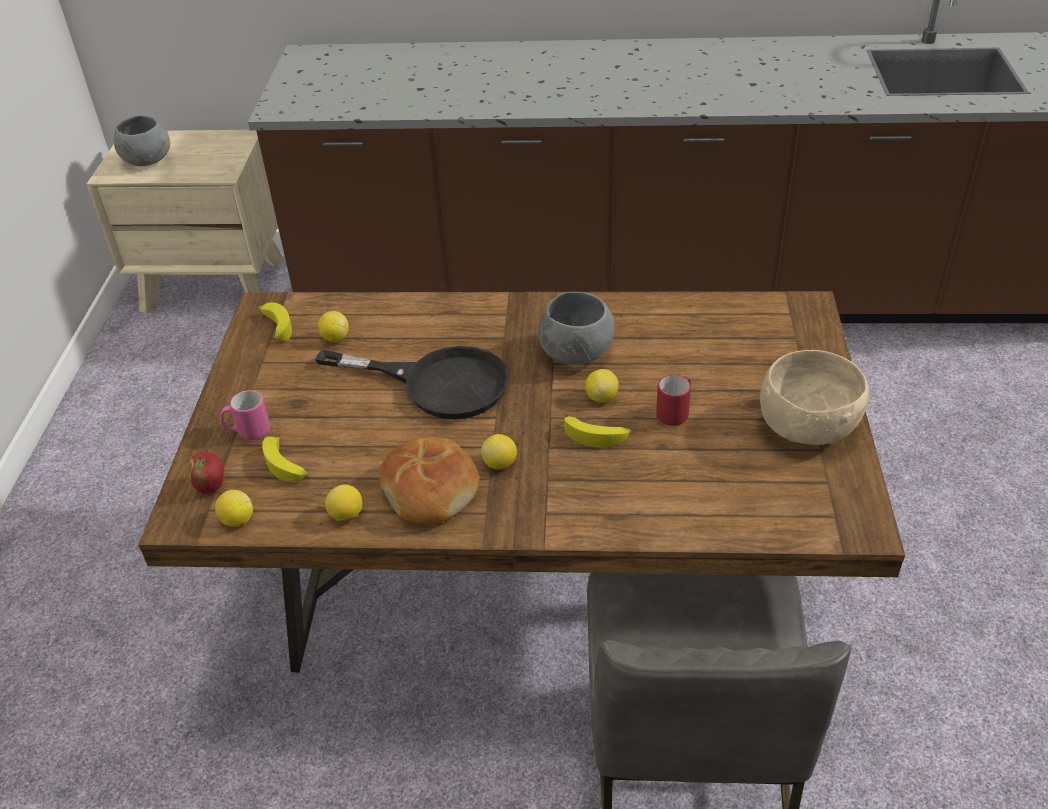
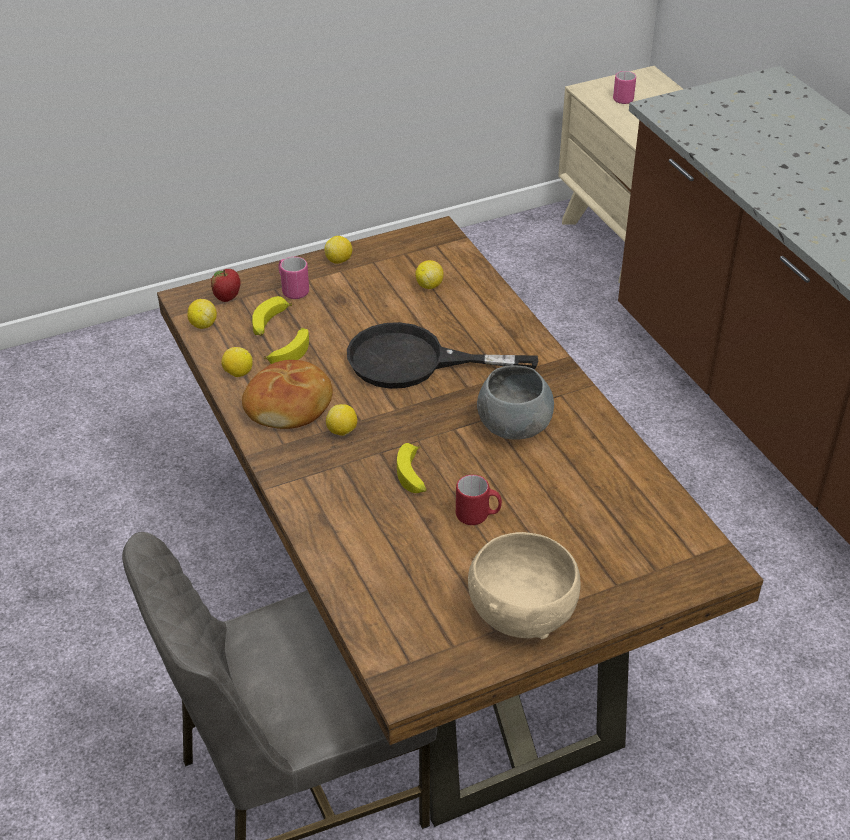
camera: 60 degrees right, 0 degrees up
grey bowl [114,115,170,166] -> pink mug [613,71,636,104]
banana [258,302,292,341] -> banana moved to [264,328,309,364]
black frying pan [315,346,509,419] -> black frying pan turned 105 degrees clockwise [347,322,538,389]
lemon [585,369,619,403] -> lemon moved to [324,236,352,264]

